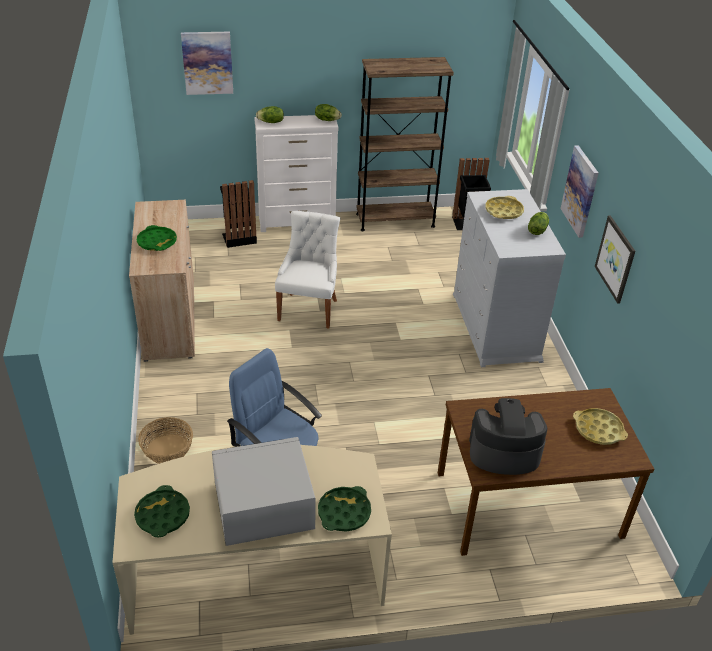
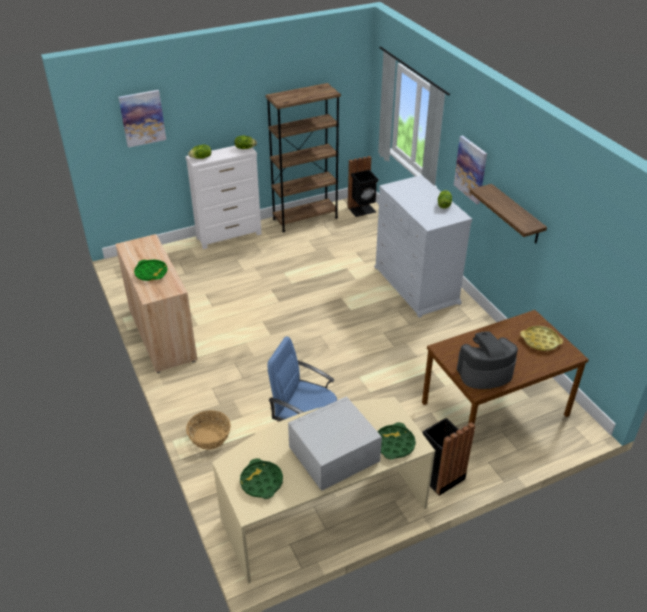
camera: 15 degrees left, 0 degrees up
black trash can [220,180,257,248] -> black trash can moved to [422,418,475,496]
white chair [275,211,340,329] -> none
yellow tray [485,196,524,219] -> none
picture [595,215,635,304] -> shelf [470,184,547,243]

